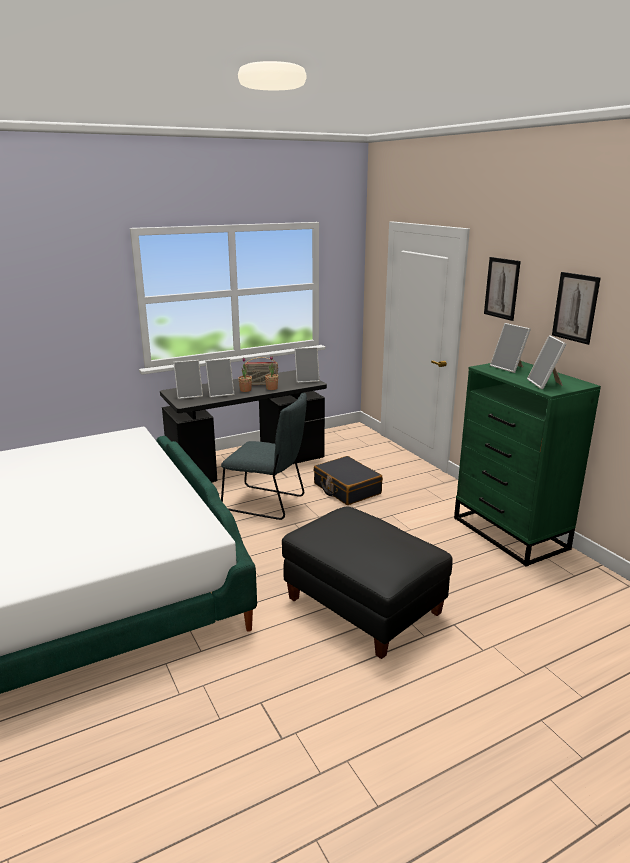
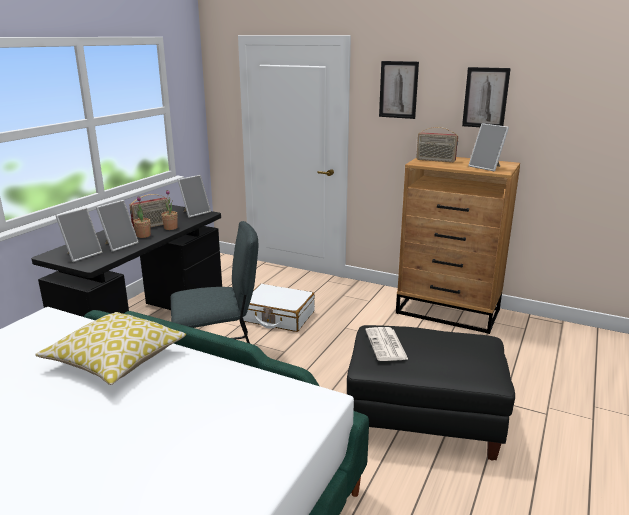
camera: 35 degrees left, 0 degrees up
black suitcase [314,456,383,505] -> white suitcase [243,284,315,332]
green dresser [454,361,601,567] -> brown dresser [396,157,520,334]
picture frame [490,323,531,373] -> radio [416,127,458,162]
none -> pillow [35,312,186,385]
none -> newspaper [365,327,409,361]

